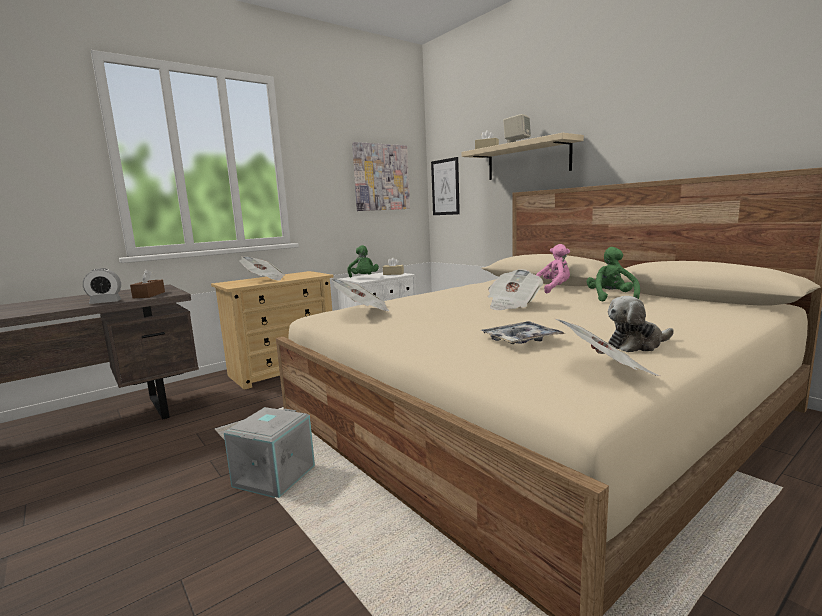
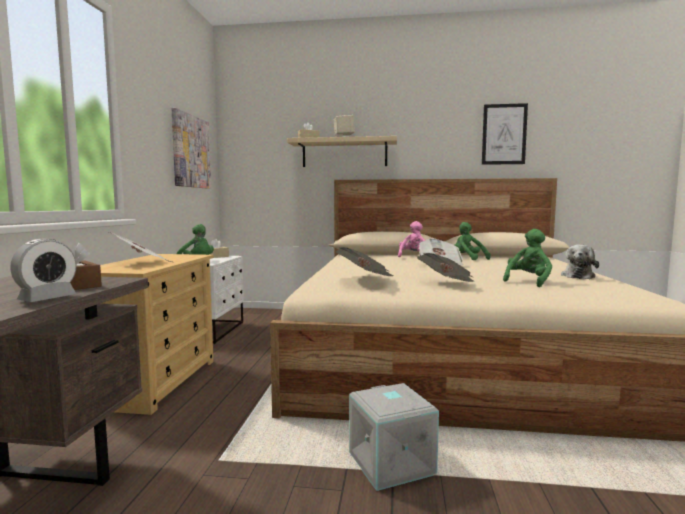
camera: 45 degrees left, 5 degrees down
picture [431,157,460,215] -> picture moved to [482,103,528,165]
tray [481,321,565,344] -> green plush toy [503,229,552,287]
newspaper [556,319,660,376] -> newspaper moved to [417,253,474,282]

